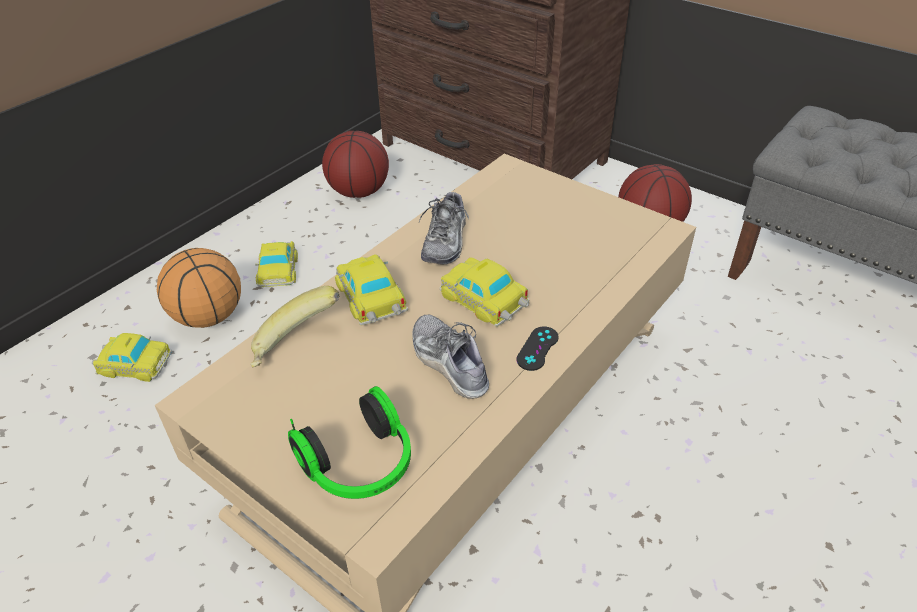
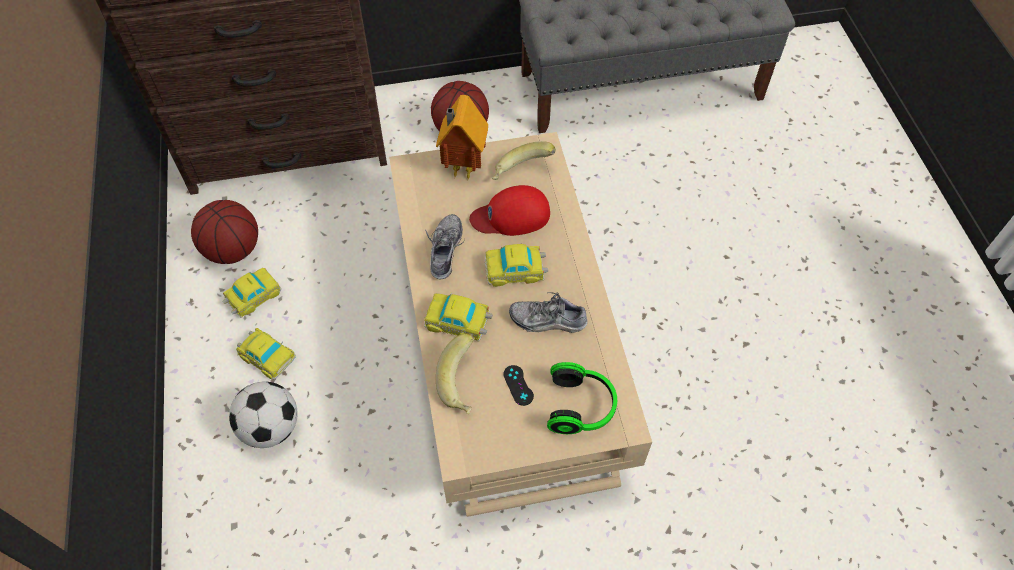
camera: 50 degrees left, 15 degrees up
toy car [92,333,172,382] -> toy car moved to [222,268,281,318]
basketball [157,248,241,328] -> football [229,381,298,448]
shoe [419,188,469,264] -> shoe turned 135 degrees counterclockwise [425,214,465,279]
black game controller [516,326,559,371] -> black game controller moved to [503,365,534,406]
none -> toy house [436,95,488,179]
none -> red cap [469,185,550,236]
none -> banana [492,141,556,180]

